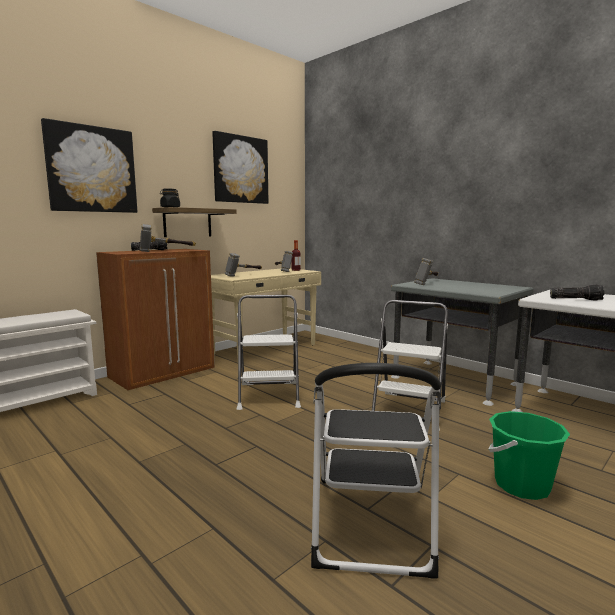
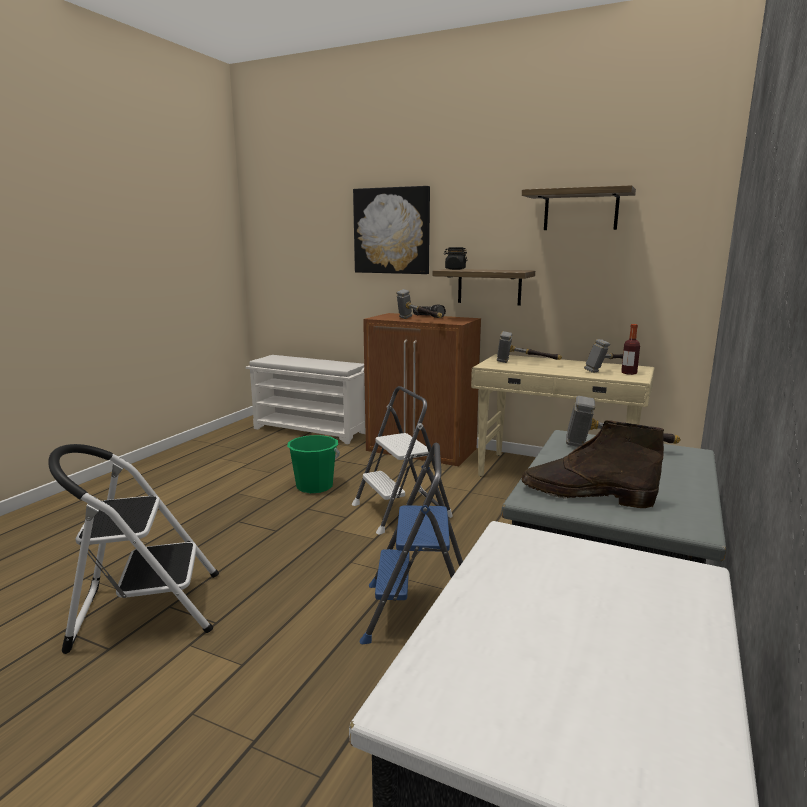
camera: 70 degrees right, 5 degrees up
picture [212,131,269,204] -> shelf [522,185,636,230]
white step ladder [372,300,448,431] -> blue step ladder [360,443,463,644]
green bucket [489,411,570,500] -> green bucket moved to [287,435,340,493]
flashlight [550,285,604,301] -> none
none -> brown boot [522,420,664,508]

